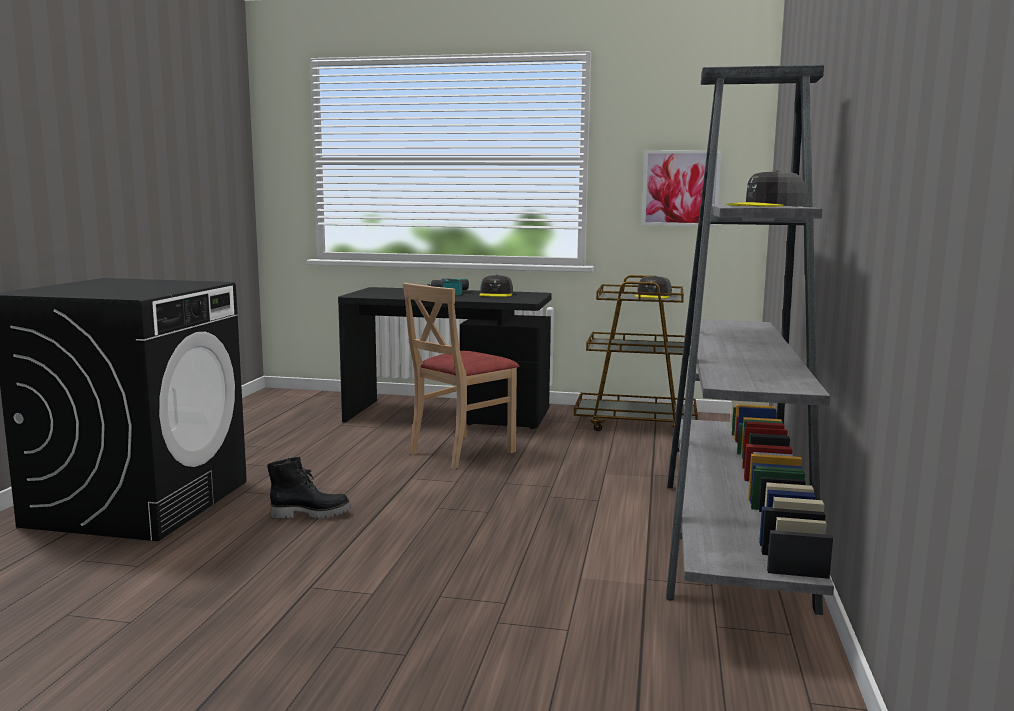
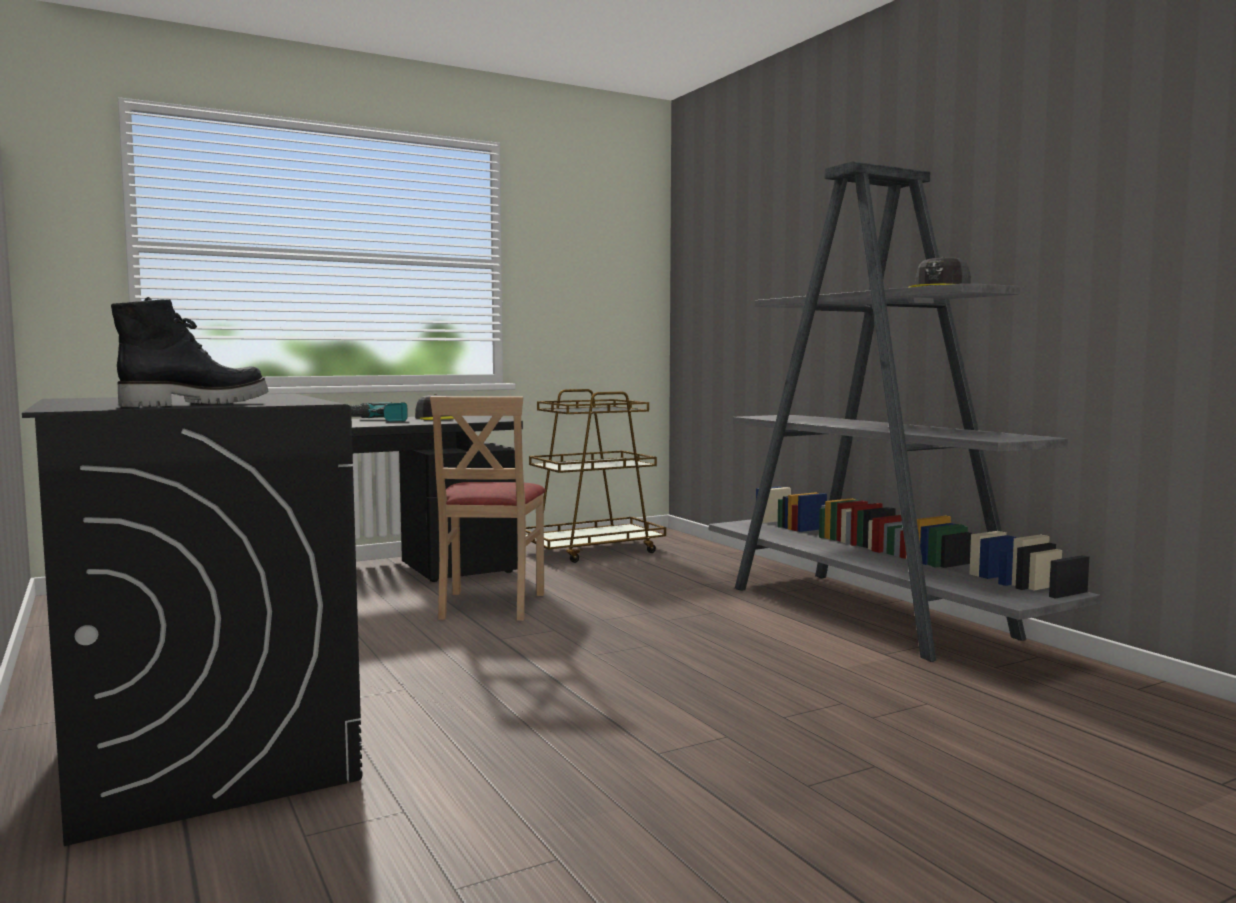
camera: 40 degrees left, 5 degrees down
black boot [267,457,351,519] -> black boot moved to [111,297,269,407]
grey cap [634,276,672,299] -> none
picture [642,150,722,227] -> none

